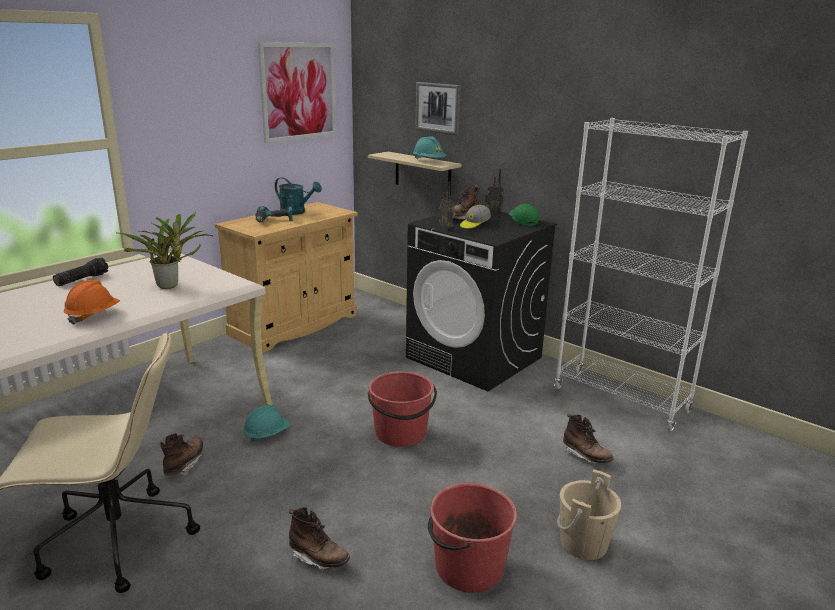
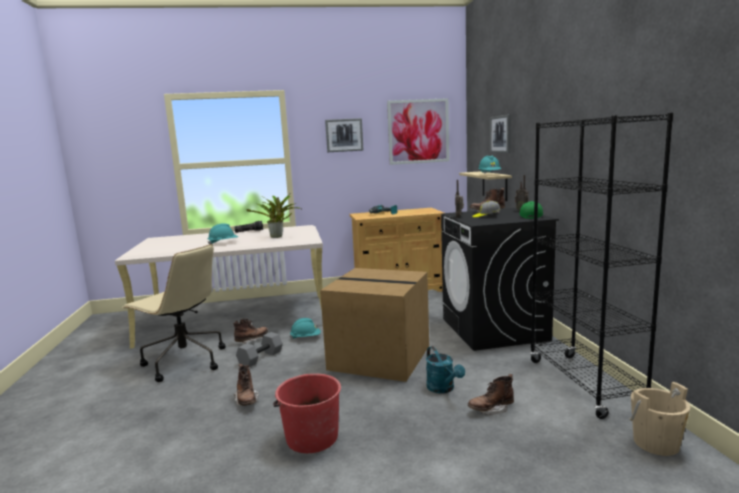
camera: 40 degrees right, 10 degrees down
orange hard hat [64,280,120,325] -> turquoise hard hat [207,223,238,244]
turquoise watering can [275,177,322,215] -> turquoise watering can moved to [426,346,465,393]
red bucket [367,371,437,447] -> cardboard box [320,268,429,382]
white bookcase [554,118,748,432] -> black bookcase [530,113,674,419]
beige bucket [557,469,621,560] -> beige bucket moved to [630,382,690,456]
brown boot [563,414,614,463] -> brown boot turned 75 degrees clockwise [468,374,514,415]
none -> grey dumbbell [236,332,283,367]
none -> picture [325,118,363,152]

